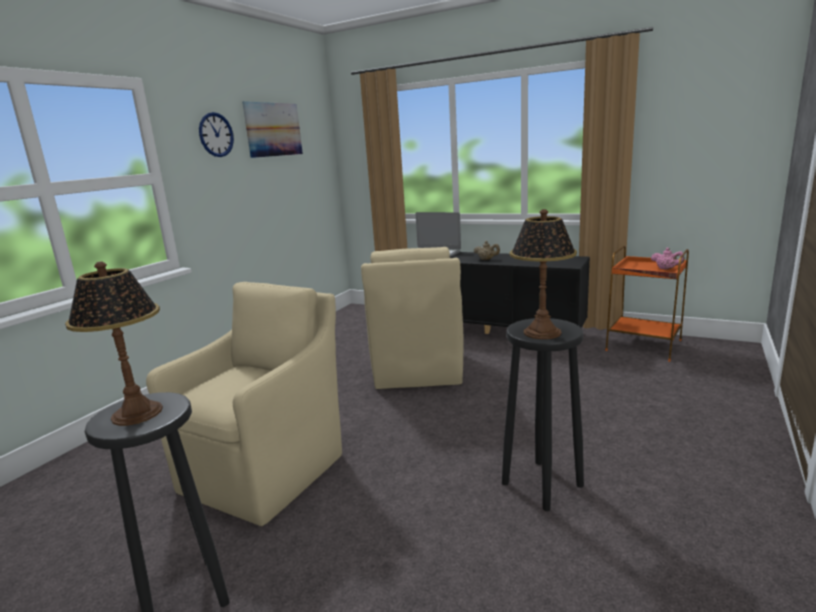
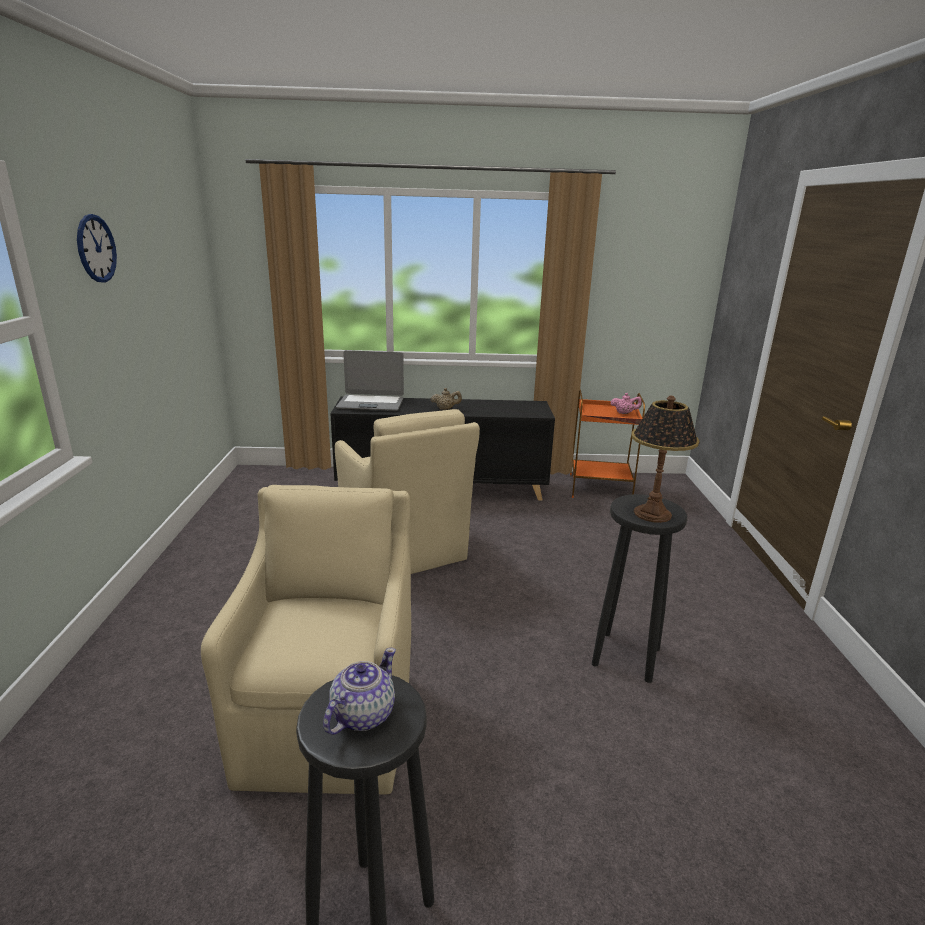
camera: 30 degrees left, 5 degrees up
table lamp [65,261,163,426] -> teapot [323,648,396,735]
picture [242,101,303,158] -> none

